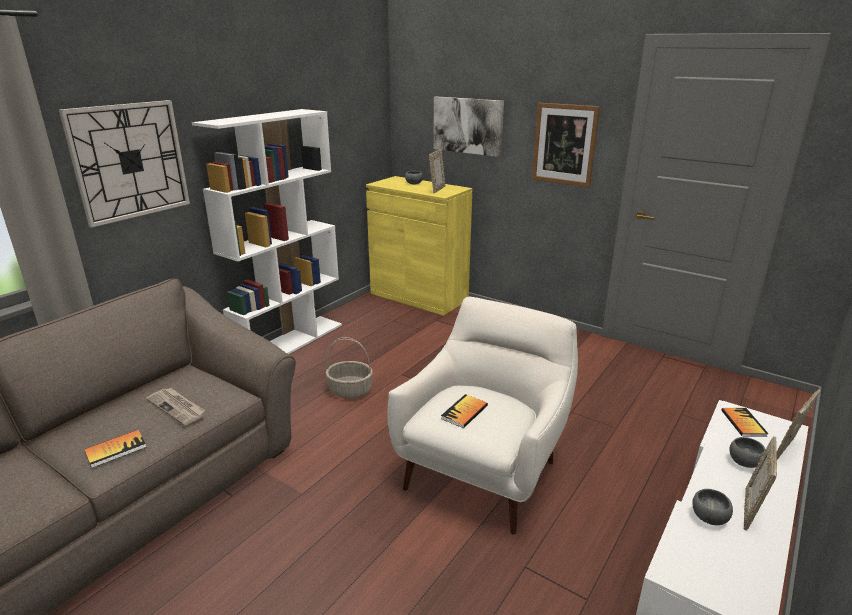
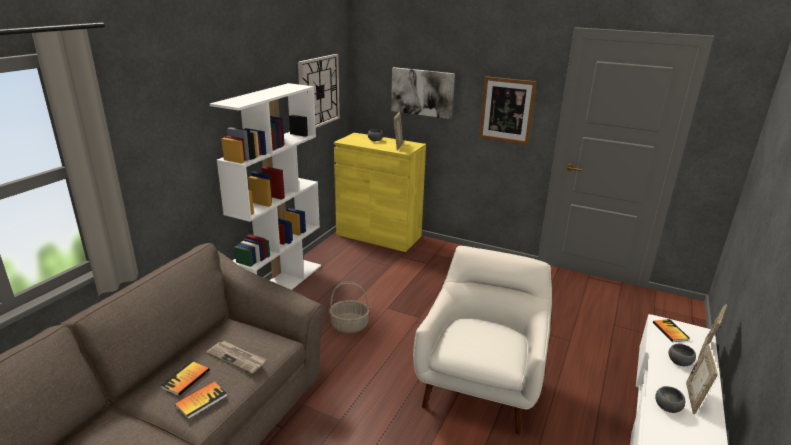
camera: 10 degrees left, 0 degrees up
wall clock [59,100,190,228] -> wall clock moved to [298,54,340,128]
book [441,394,488,428] -> book moved to [160,361,210,396]

